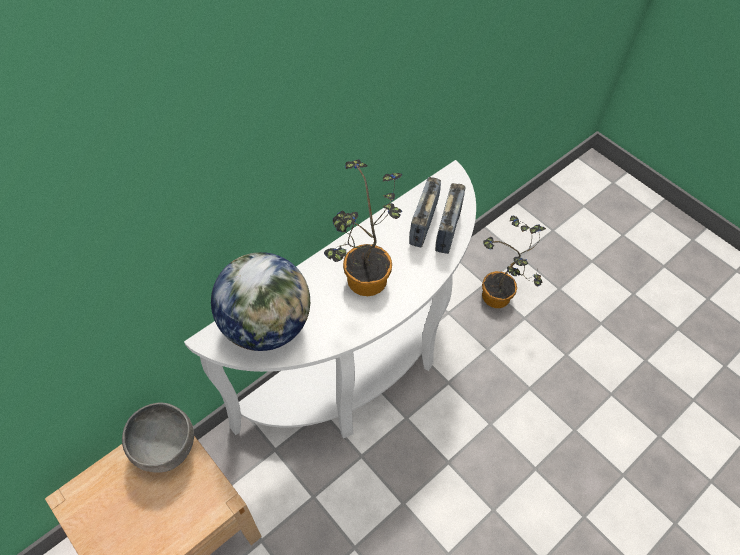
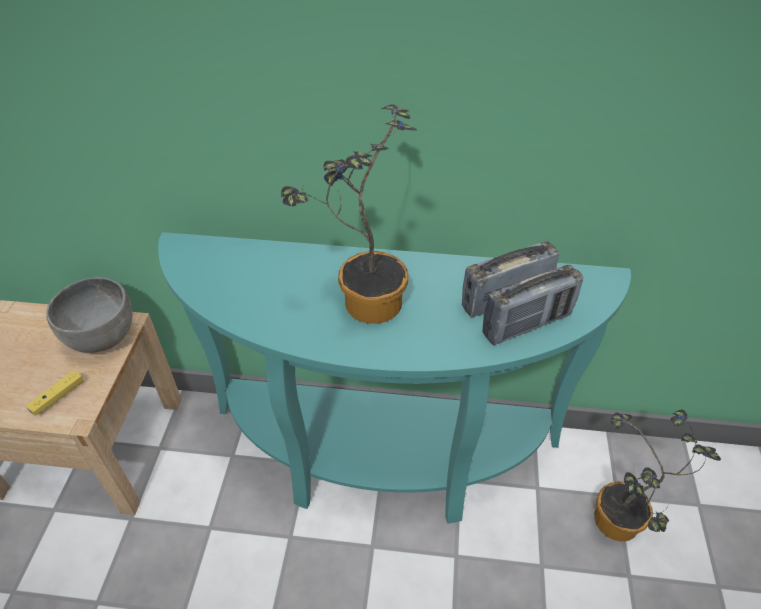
camera: 50 degrees right, 10 degrees down
white console table [184,160,476,438] -> turquoise console table [158,232,631,524]
globe [211,252,310,351] -> none
none -> yellow game controller [26,370,84,416]

